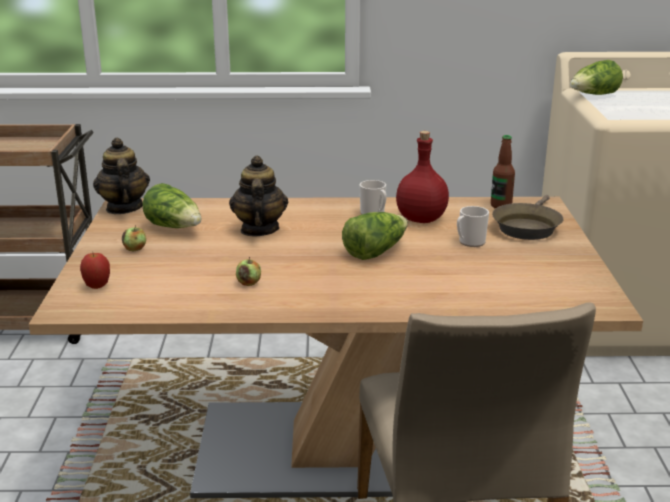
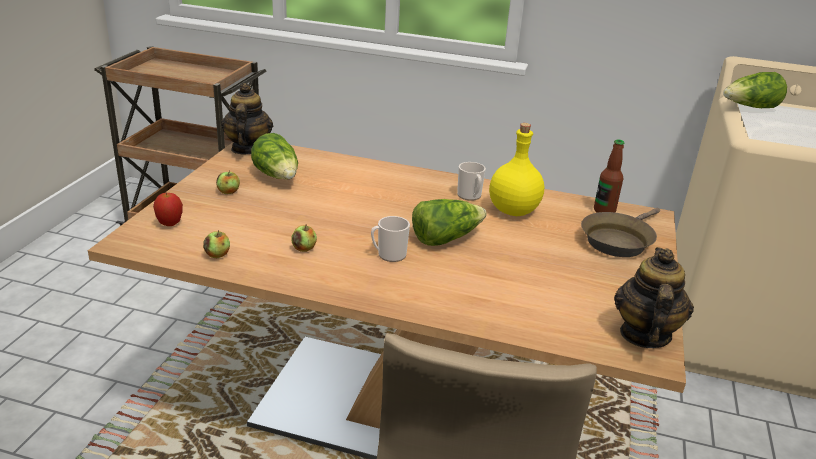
camera: 15 degrees right, 5 degrees up
teapot [229,156,288,237] -> teapot moved to [614,247,694,348]
red bottle [396,131,449,223] -> yellow bottle [489,123,544,216]
mug [457,206,489,247] -> mug moved to [371,216,410,262]
none -> apple [203,230,230,258]

